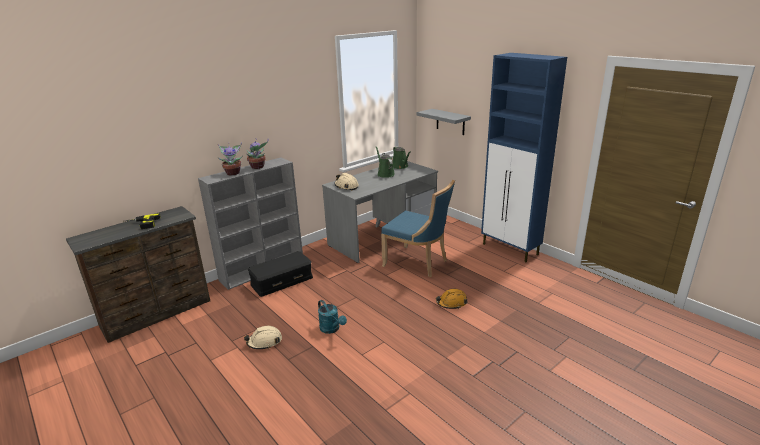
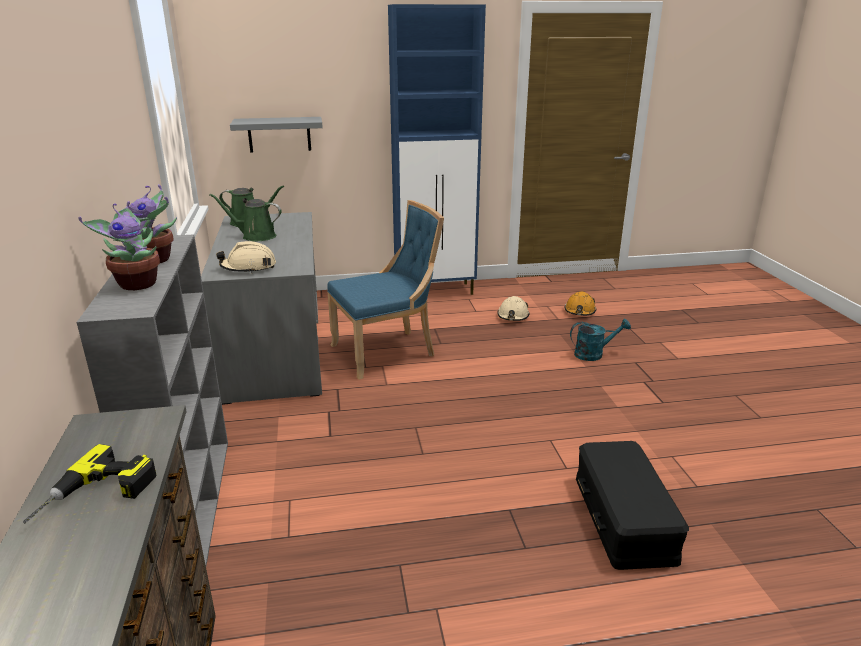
camera: 60 degrees left, 0 degrees up
beige hard hat [244,326,282,349] -> beige hard hat moved to [497,296,530,321]
black storage box [248,251,313,297] -> black storage box moved to [576,441,689,570]
turquoise watering can [318,300,347,334] -> turquoise watering can moved to [570,319,631,361]
orange hard hat [436,289,467,309] -> orange hard hat moved to [564,292,596,316]

